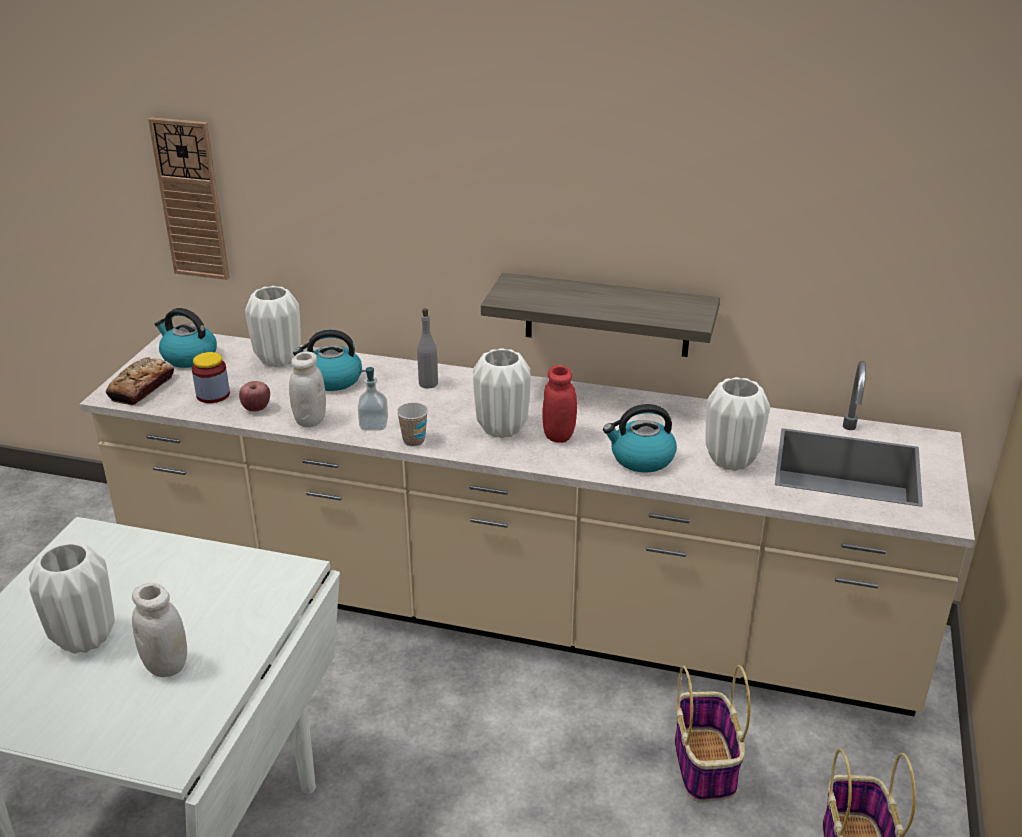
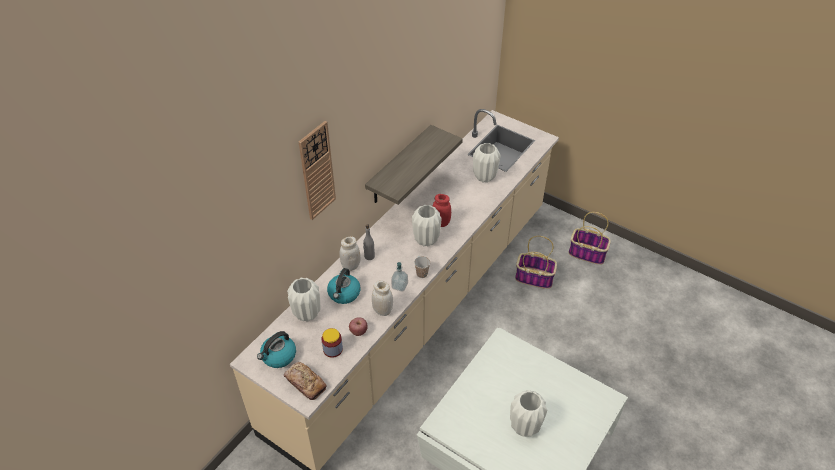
camera: 70 degrees left, 15 degrees up
white jar [132,583,187,677] -> white jar moved to [339,236,361,271]
wall clock [148,117,230,280] -> wall clock moved to [299,121,336,220]
kettle [603,404,677,473] -> none

